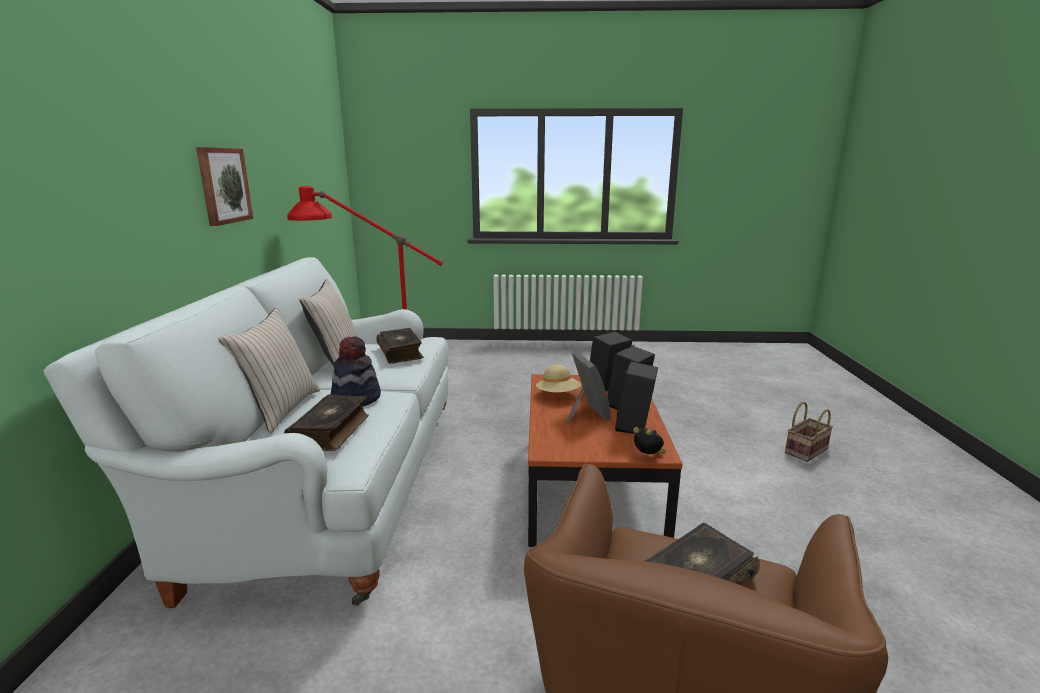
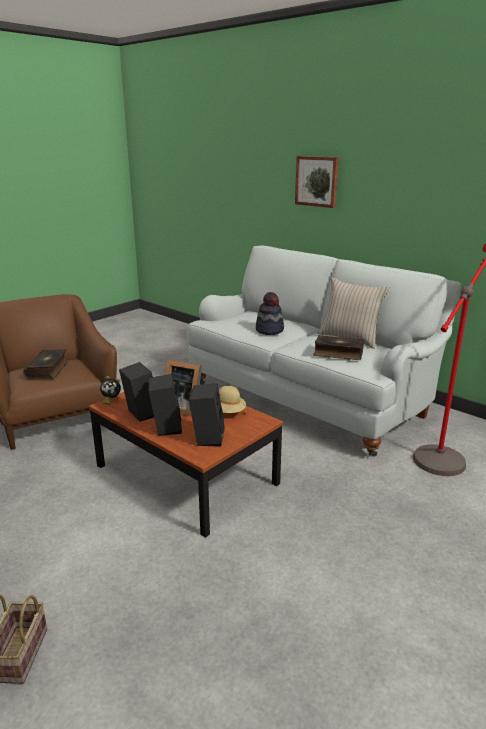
camera: 130 degrees right, 5 degrees up
picture [196,147,253,226] -> picture moved to [295,156,339,208]
beige pillow [218,307,320,434] -> none
book [284,394,369,451] -> none

